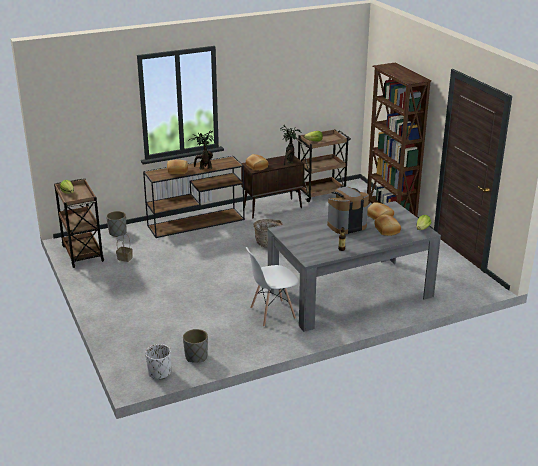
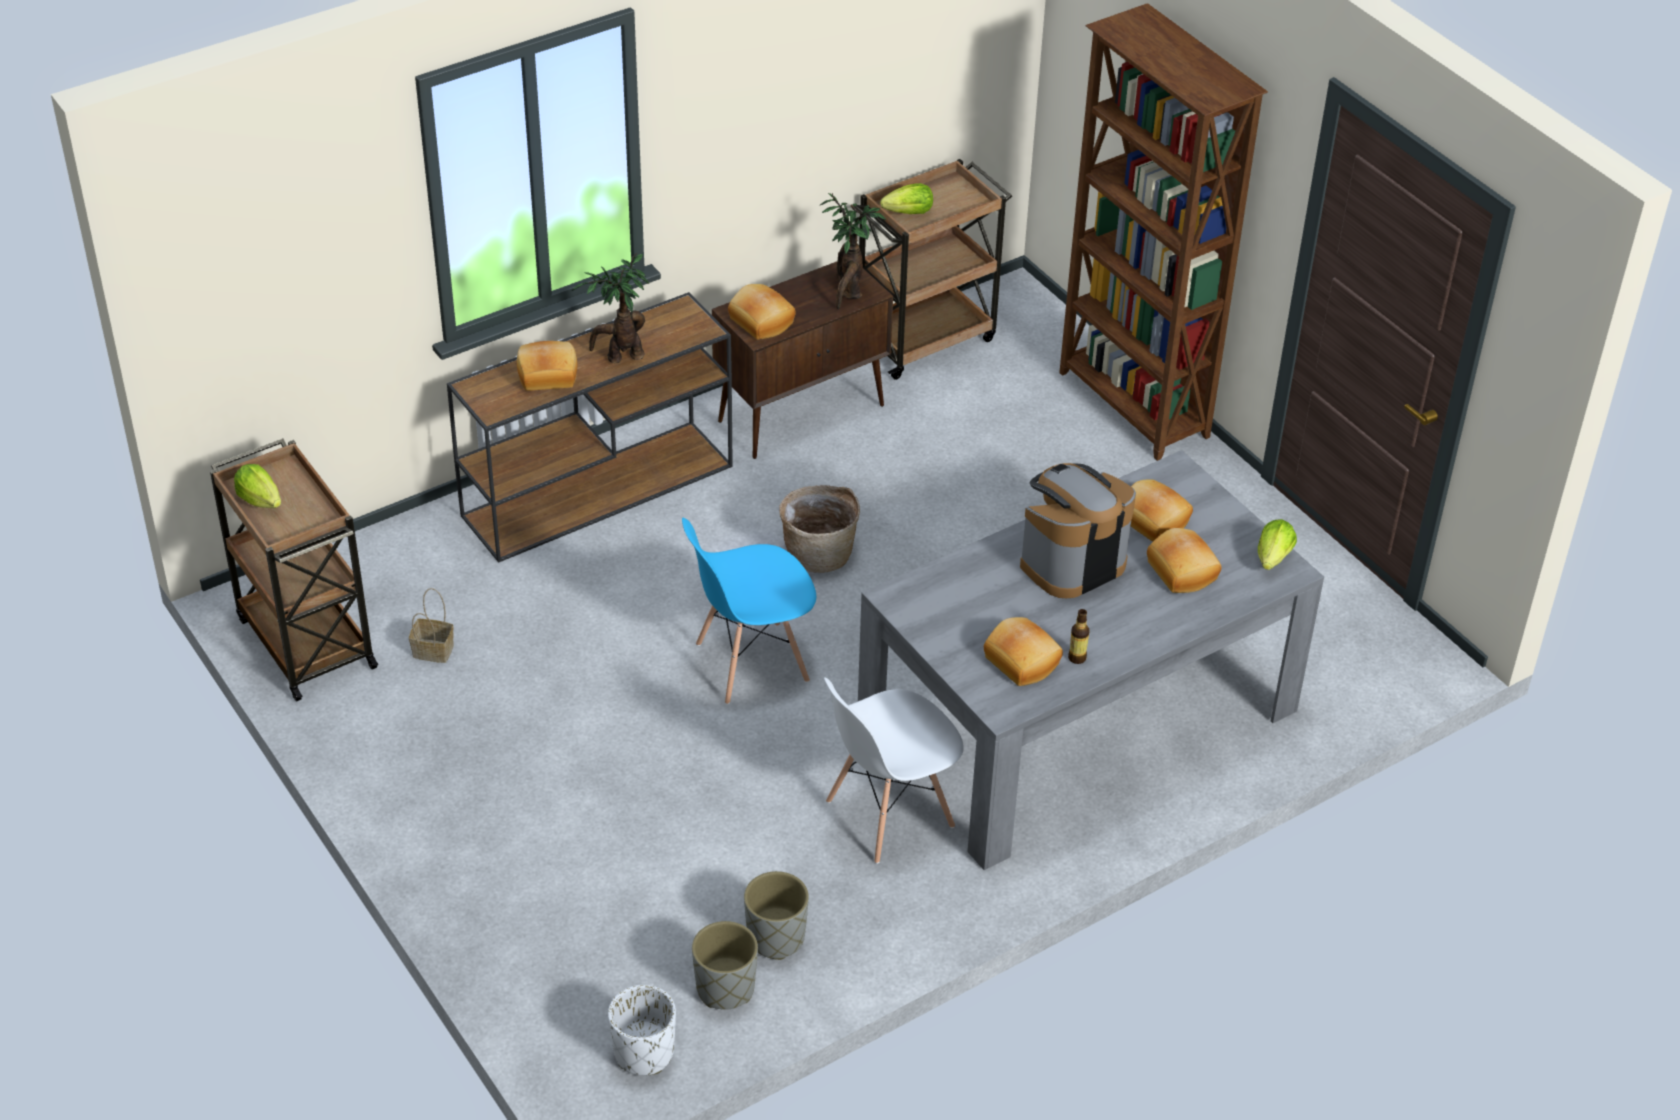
camera: 10 degrees left, 15 degrees up
grey planter [106,211,126,237] -> grey planter moved to [744,871,809,960]
none -> blue chair [682,517,816,705]
none -> bread [984,617,1063,686]

